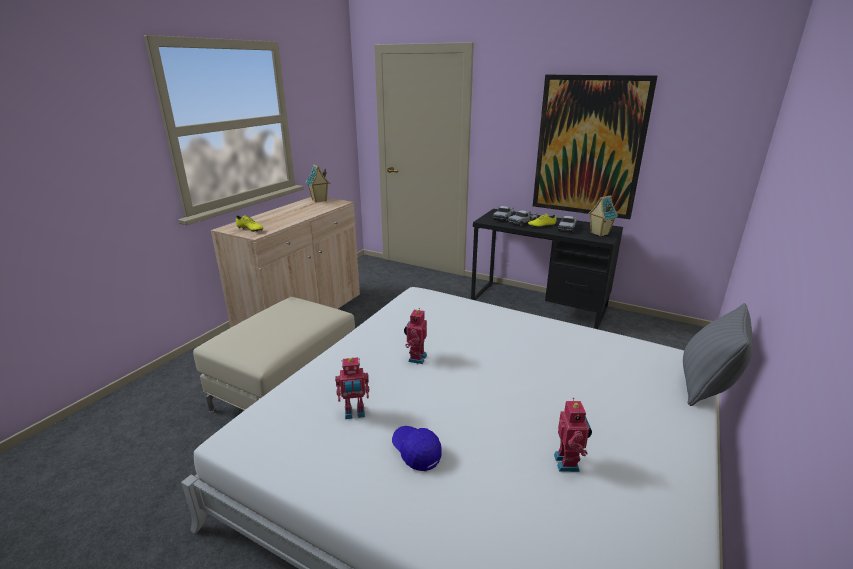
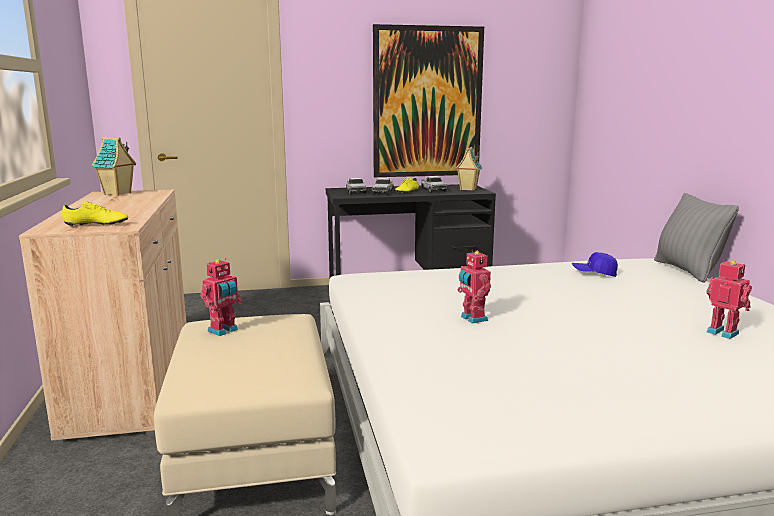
camera: 40 degrees left, 10 degrees down
toy robot [335,357,369,419] -> toy robot moved to [200,258,242,336]
blue cap [392,426,441,471] -> blue cap moved to [572,252,618,277]

